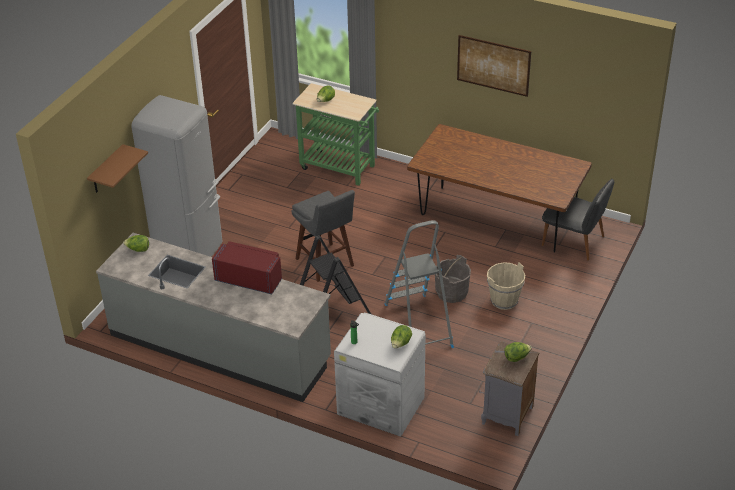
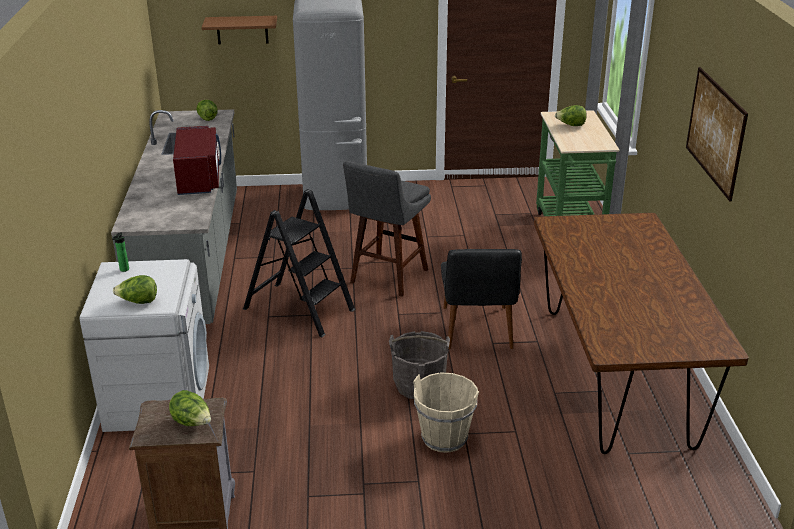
camera: 60 degrees right, 10 degrees down
grey step ladder [385,220,454,348] -> none
black chair [542,179,614,261] -> black chair moved to [441,249,522,349]

